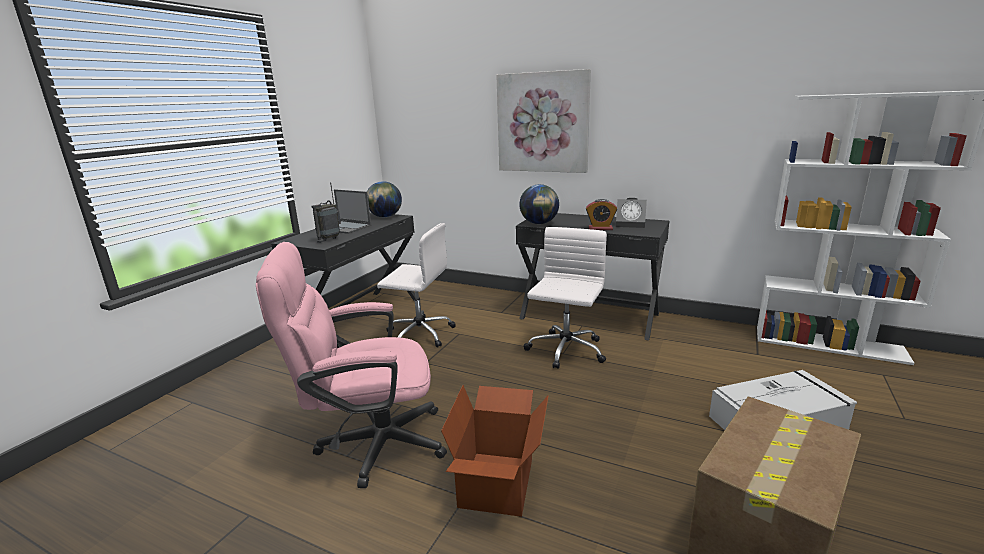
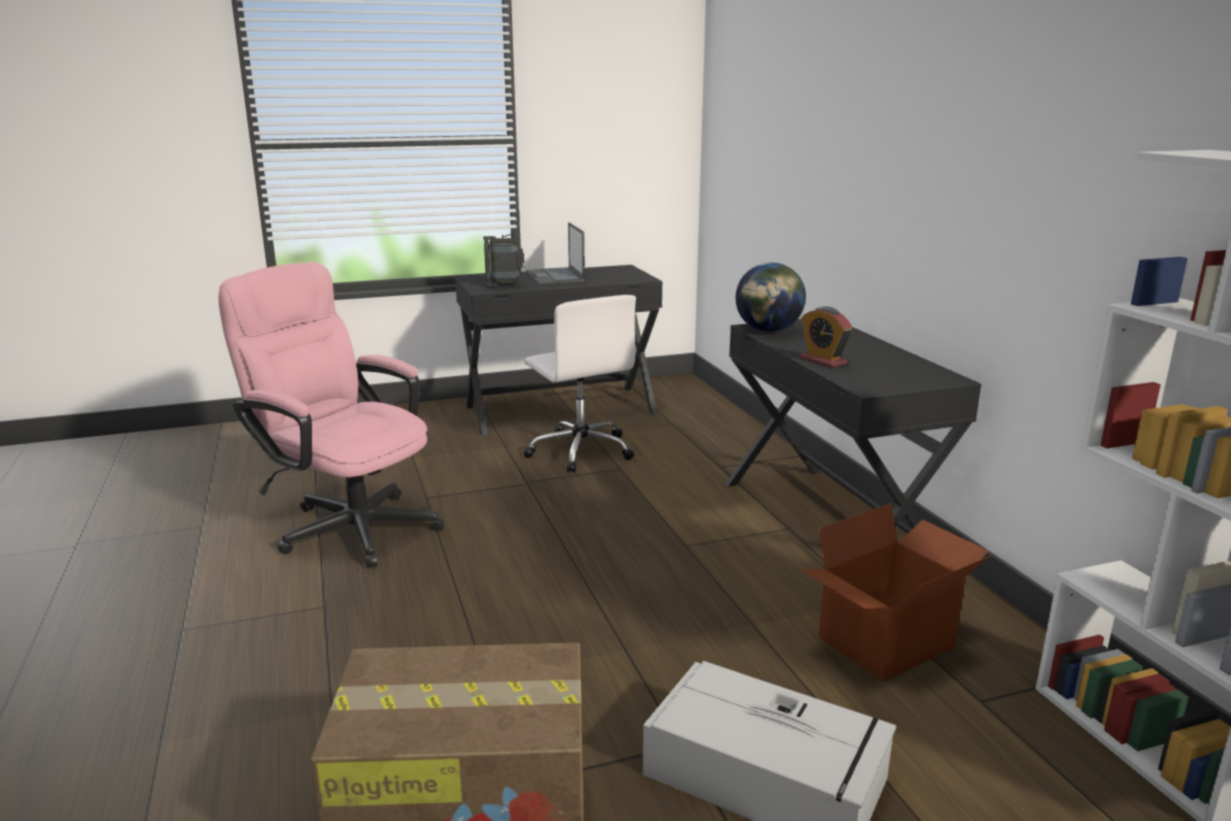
camera: 45 degrees right, 0 degrees up
globe [367,181,402,217] -> none
cardboard box [441,385,549,517] -> cardboard box moved to [800,503,991,682]
picture [496,69,591,173] -> none
white office chair [524,227,607,369] -> none
alarm clock [616,198,647,228] -> none

